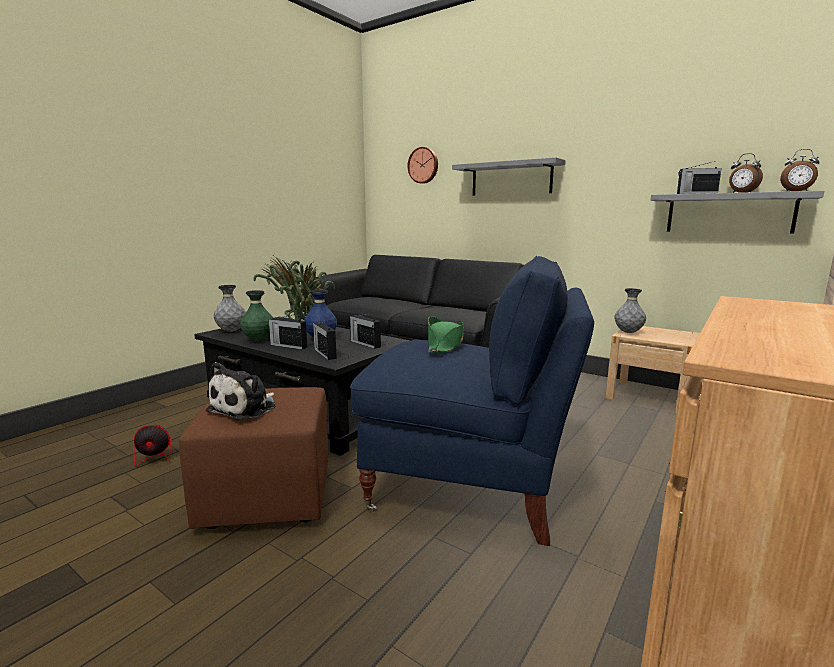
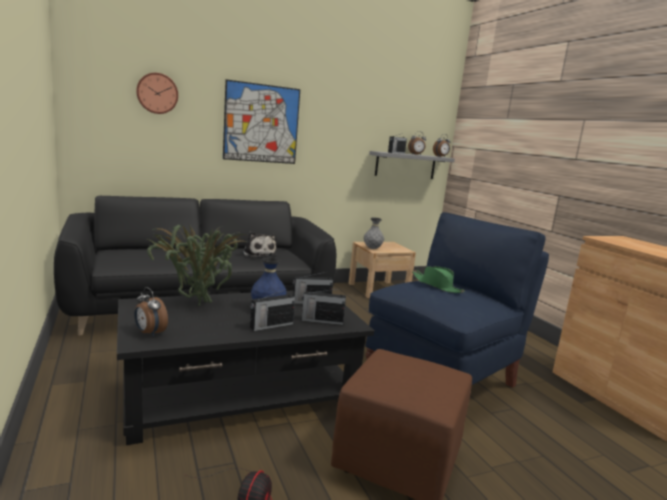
camera: 60 degrees left, 0 degrees up
plush toy [206,362,276,420] -> plush toy moved to [242,231,277,258]
grey vase [214,285,246,332] -> alarm clock [134,287,168,337]
green vase [240,290,273,341] -> none
grey shelf [452,157,566,196] -> picture [223,79,300,164]

